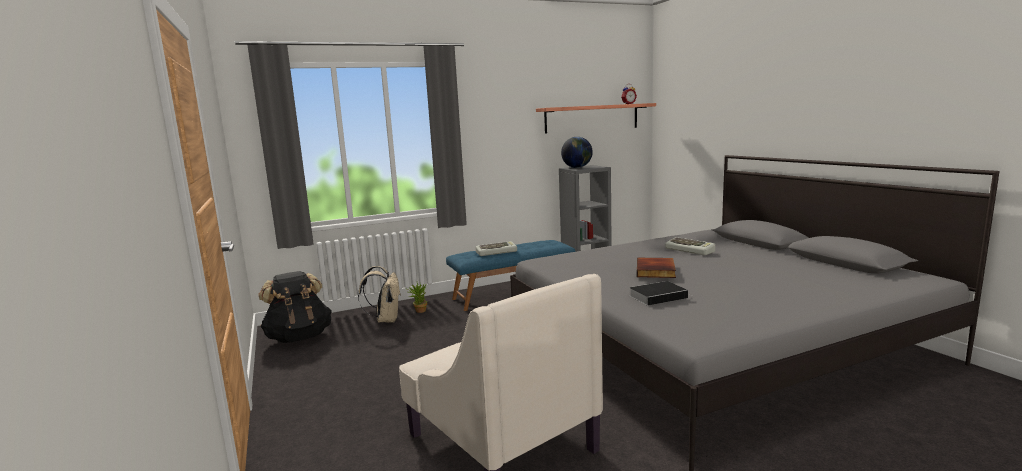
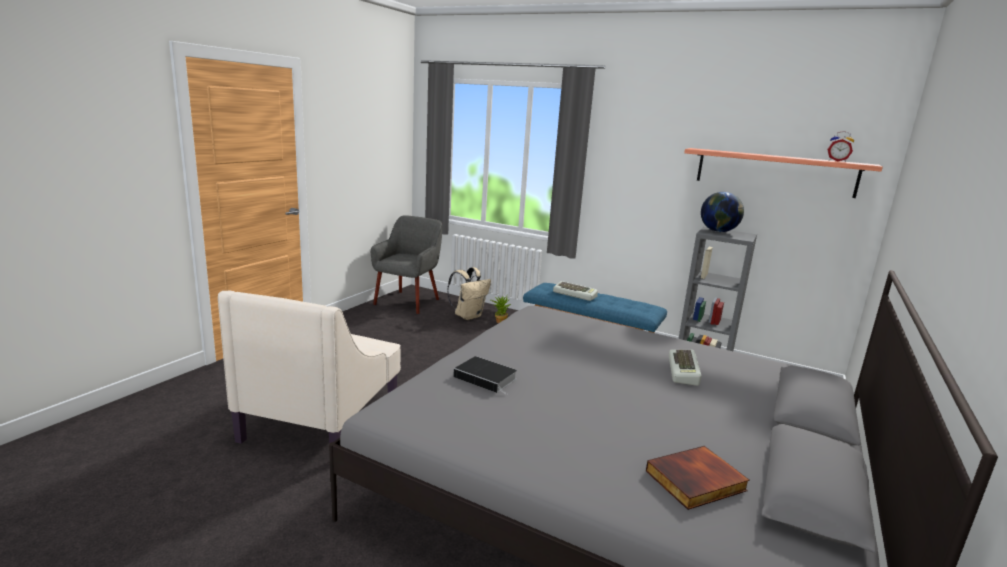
camera: 50 degrees right, 5 degrees up
black backpack [258,271,332,343] -> grey armchair [371,215,442,314]
book [637,258,676,278] -> book moved to [646,446,750,510]

